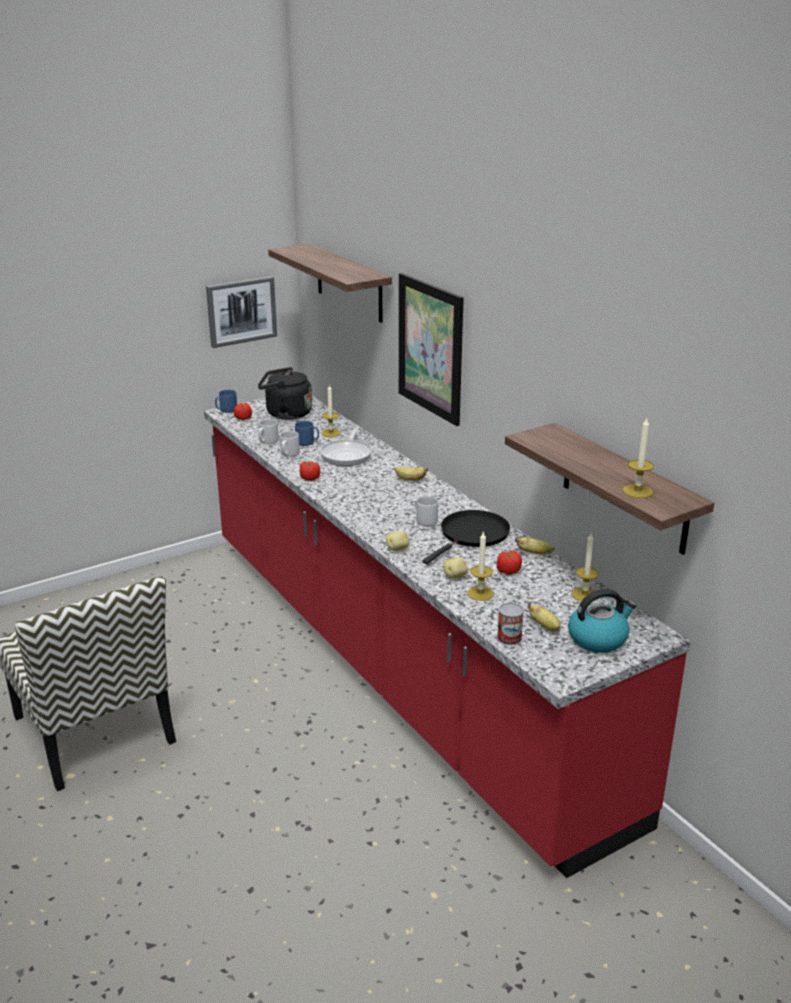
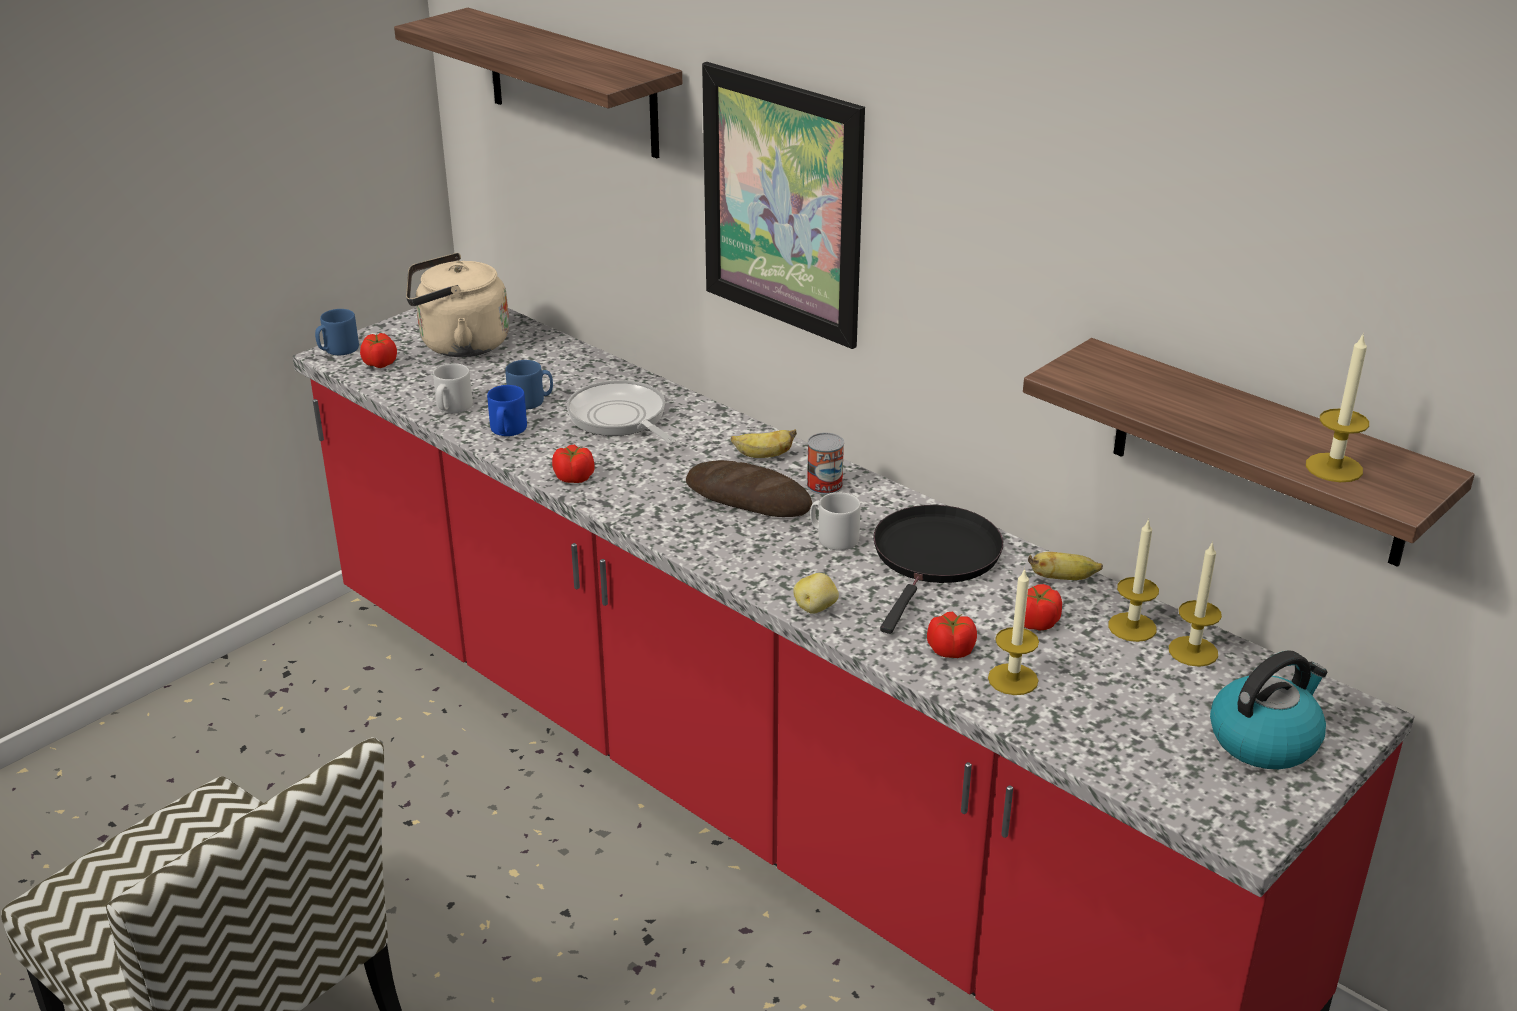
camera: 15 degrees left, 5 degrees up
picture [206,276,277,348] -> none
black kettle [258,367,312,420] -> beige kettle [406,253,509,357]
grey mug [280,431,300,457] -> blue mug [487,385,527,436]
frying pan [320,428,372,466] -> frying pan turned 150 degrees clockwise [567,380,676,444]
candle [321,384,341,437] -> candle moved to [1108,518,1159,642]
potato [443,557,468,579] -> tomato [927,611,977,658]
can [497,603,524,645] -> can moved to [807,433,844,495]
banana [527,602,561,632] -> none
none -> bread [686,460,812,517]

